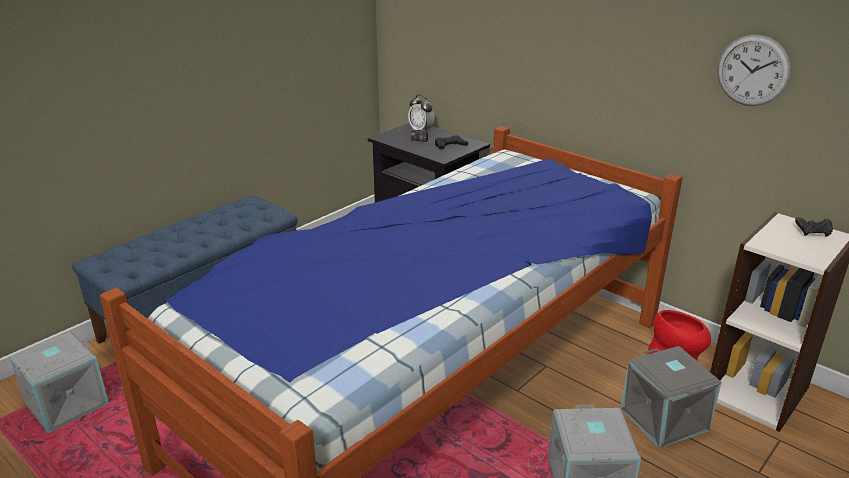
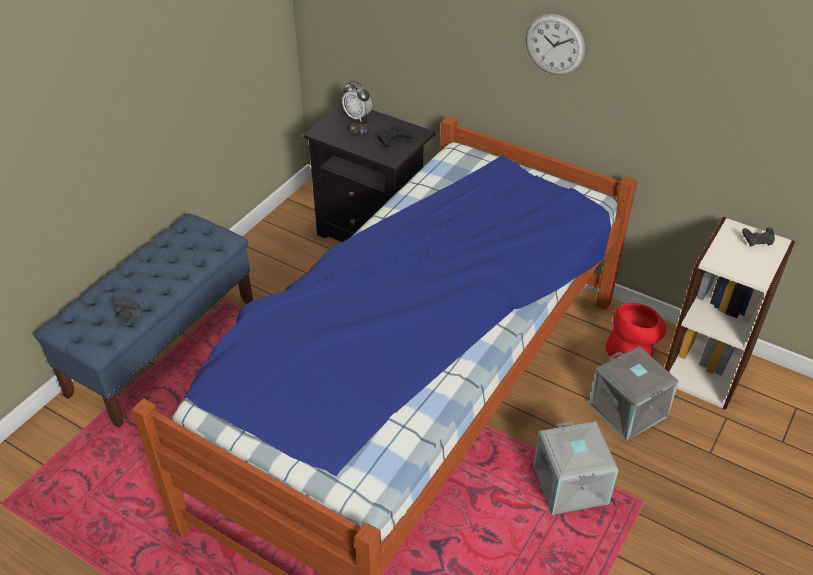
camera: 10 degrees left, 15 degrees up
grey storage box [9,331,109,433] -> none
wall clock [717,35,791,106] -> wall clock moved to [526,14,585,75]
none -> camera [113,299,142,323]

